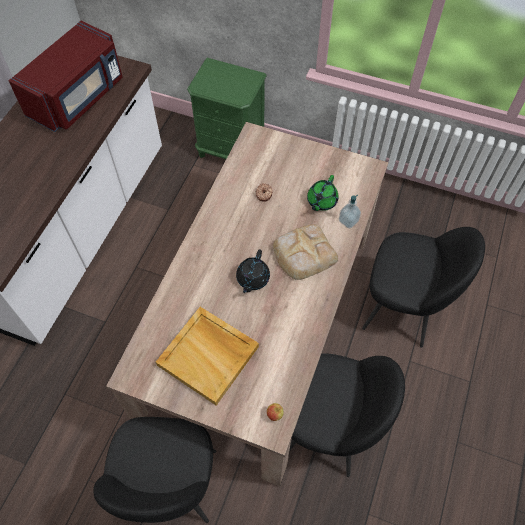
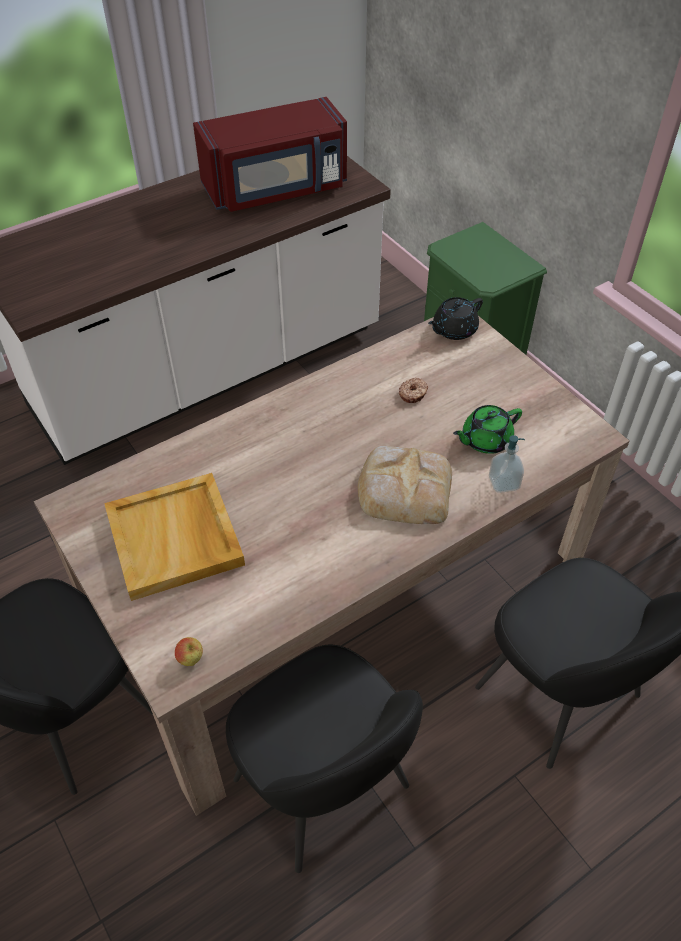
camera: 35 degrees right, 10 degrees down
black teapot [236,250,270,293] -> black teapot moved to [428,297,483,340]

